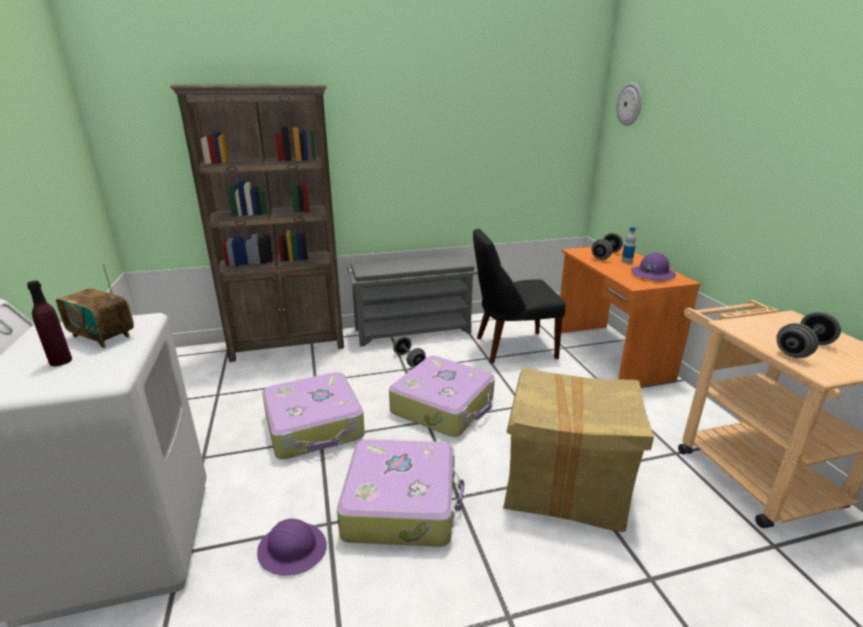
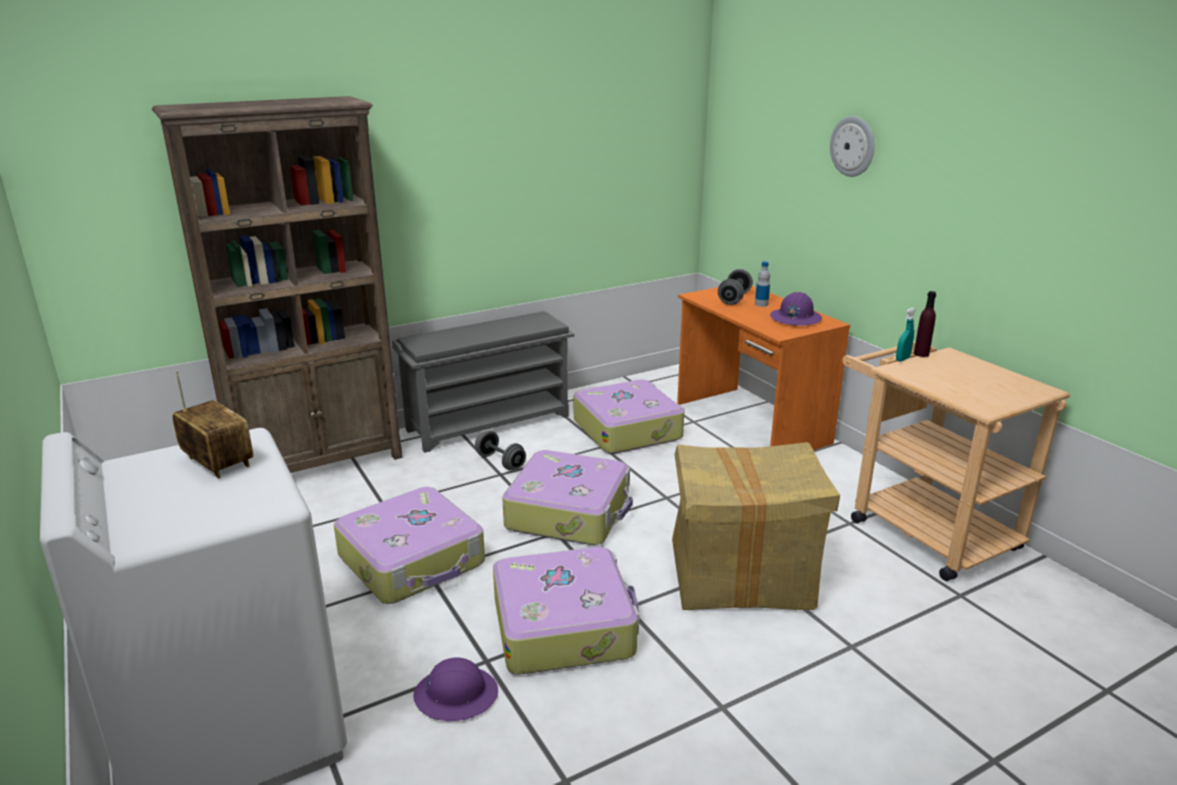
camera: 15 degrees left, 0 degrees up
purple bottle [27,280,72,366] -> purple bottle moved to [914,291,936,357]
radio [56,264,134,348] -> radio turned 150 degrees counterclockwise [172,371,253,479]
black chair [473,229,565,363] -> suitcase [573,379,685,454]
wall clock [616,82,642,126] -> wall clock moved to [830,116,874,177]
grey dumbbell [776,312,841,358] -> none
none -> turquoise spray bottle [896,308,916,362]

